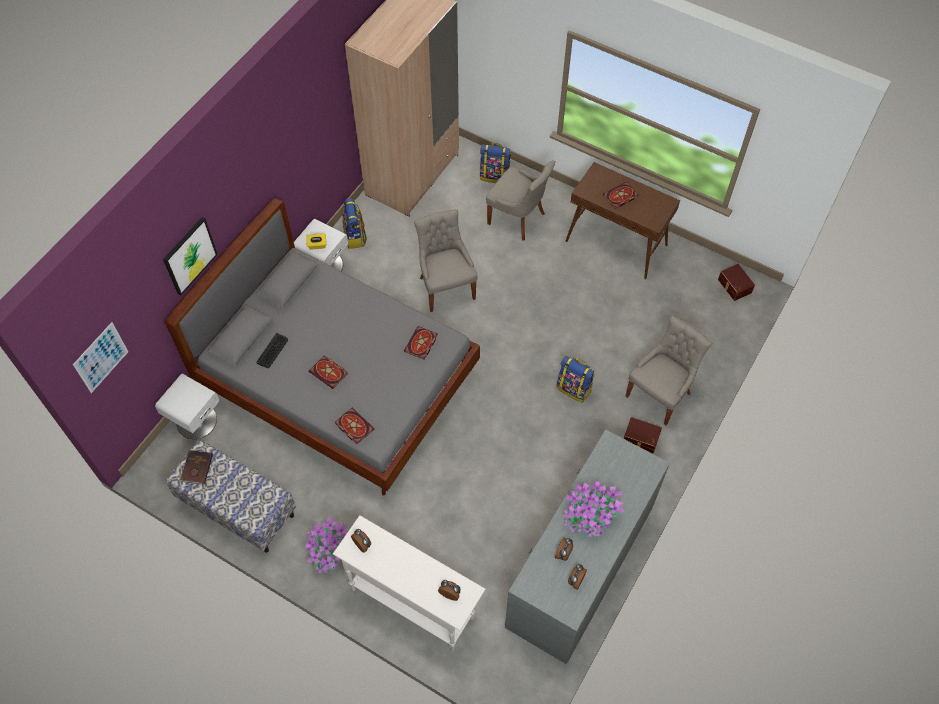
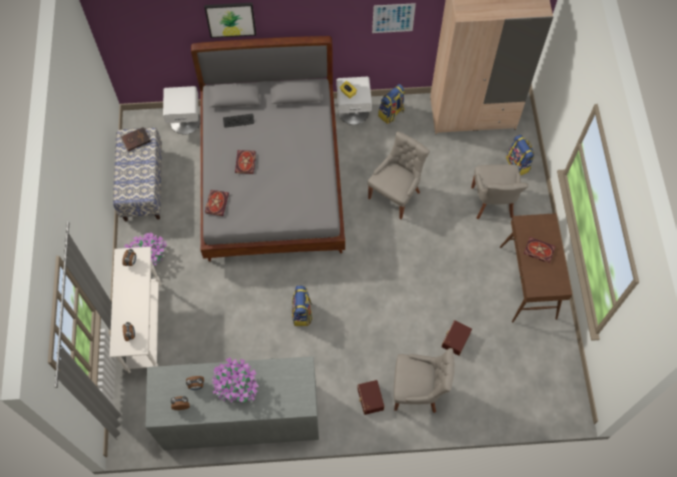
camera: 55 degrees right, 5 degrees up
picture [73,322,128,393] -> picture moved to [372,3,416,33]
book [404,326,438,360] -> none
backpack [556,356,595,403] -> backpack moved to [292,285,312,326]
brown storage box [718,264,755,301] -> brown storage box moved to [441,320,472,356]

